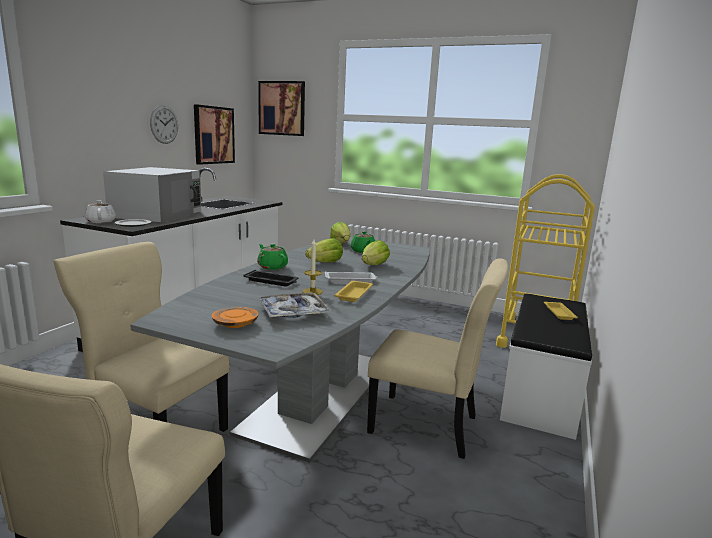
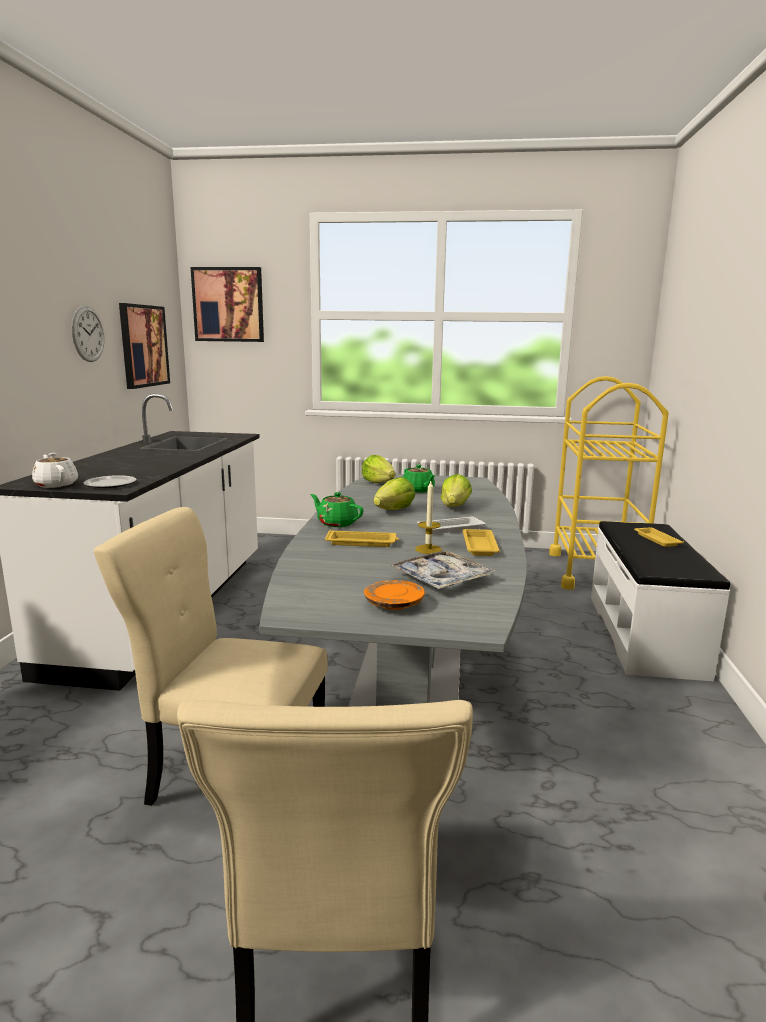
camera: 15 degrees left, 0 degrees up
white microwave [103,167,201,223] -> none
black tray [243,270,298,287] -> yellow tray [325,530,399,547]
beige chair [367,258,508,459] -> none

